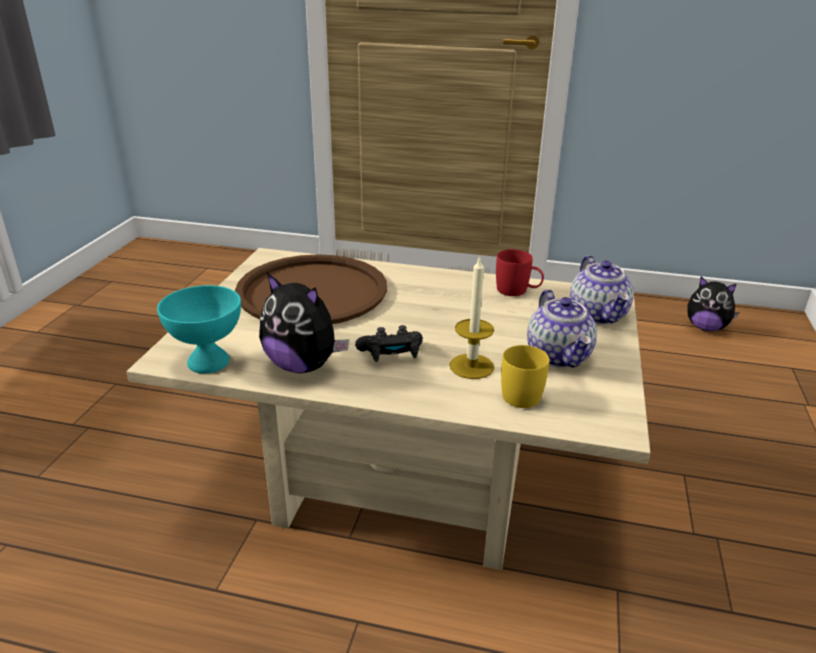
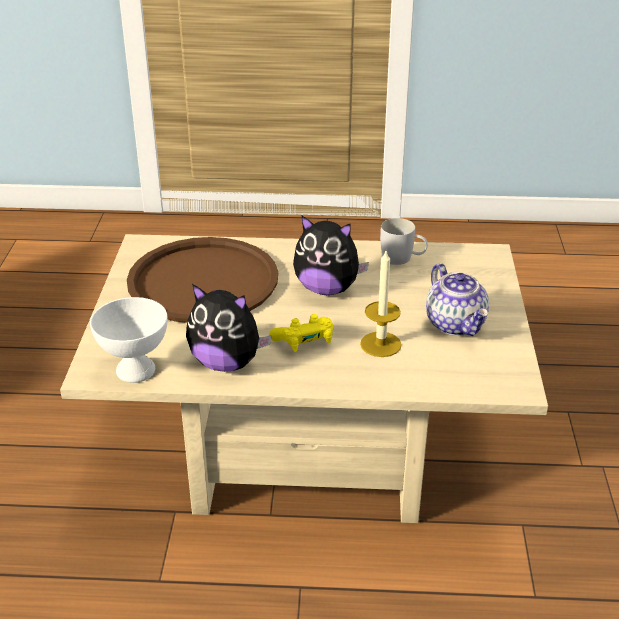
camera: 10 degrees left, 5 degrees up
turquoise bowl [157,285,241,374] -> white bowl [90,297,168,383]
black game controller [355,325,423,362] -> yellow game controller [269,314,333,352]
red mug [496,249,544,296] -> white mug [380,218,428,265]
yellow mug [501,345,549,408] -> none
teapot [570,255,634,324] -> none
plush toy [687,276,739,331] -> plush toy moved to [293,216,369,295]

